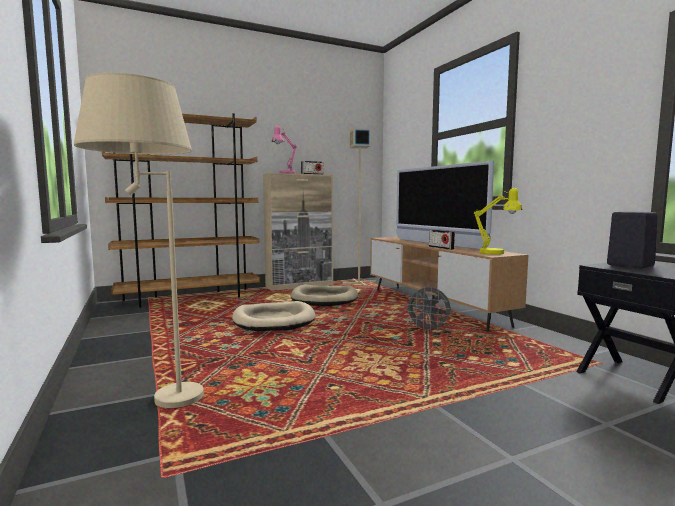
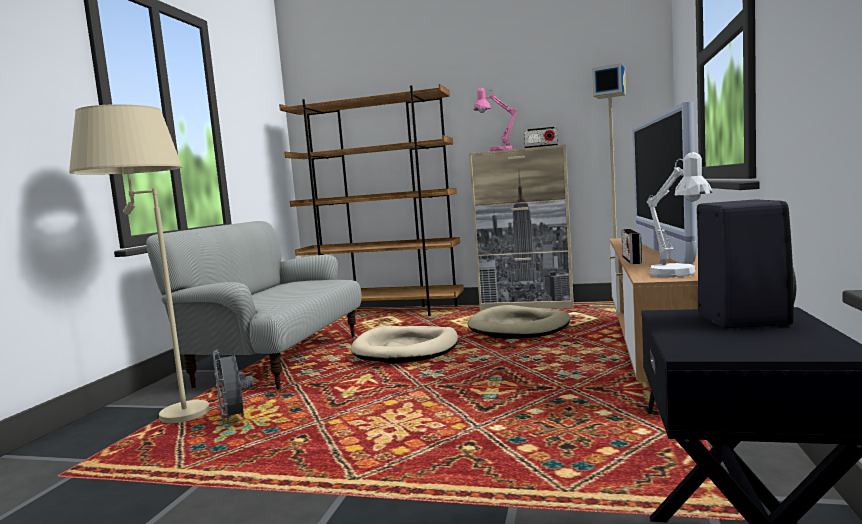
camera: 40 degrees right, 0 degrees up
grey fan [405,286,452,332] -> grey fan moved to [213,350,254,425]
yellow table lamp [474,188,523,255] -> white table lamp [647,152,712,277]
none -> sofa [146,221,362,390]

